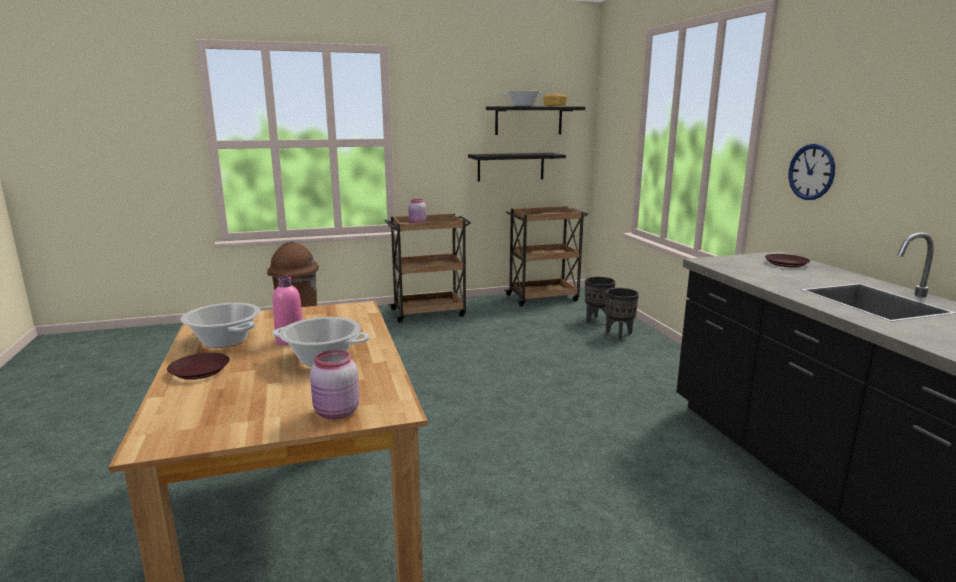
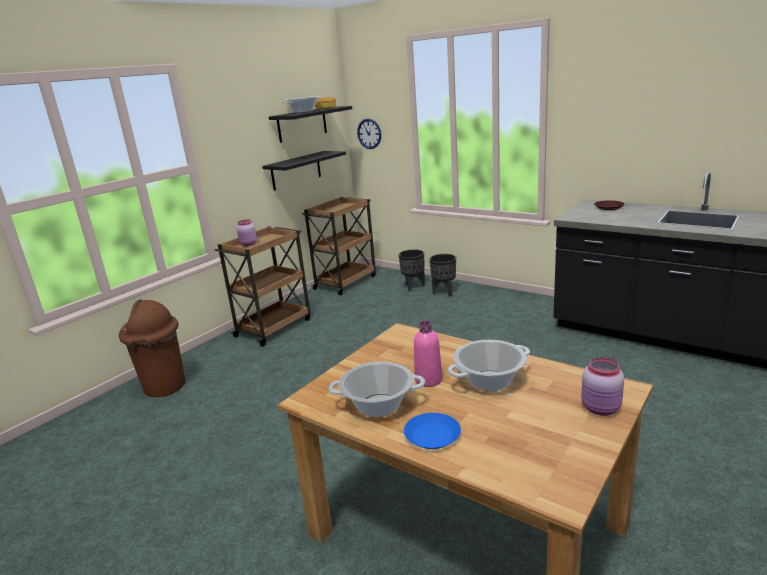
camera: 35 degrees left, 5 degrees up
brown plate [167,353,230,380] -> blue plate [404,413,461,449]
wall clock [788,144,835,200] -> wall clock moved to [357,119,381,149]

